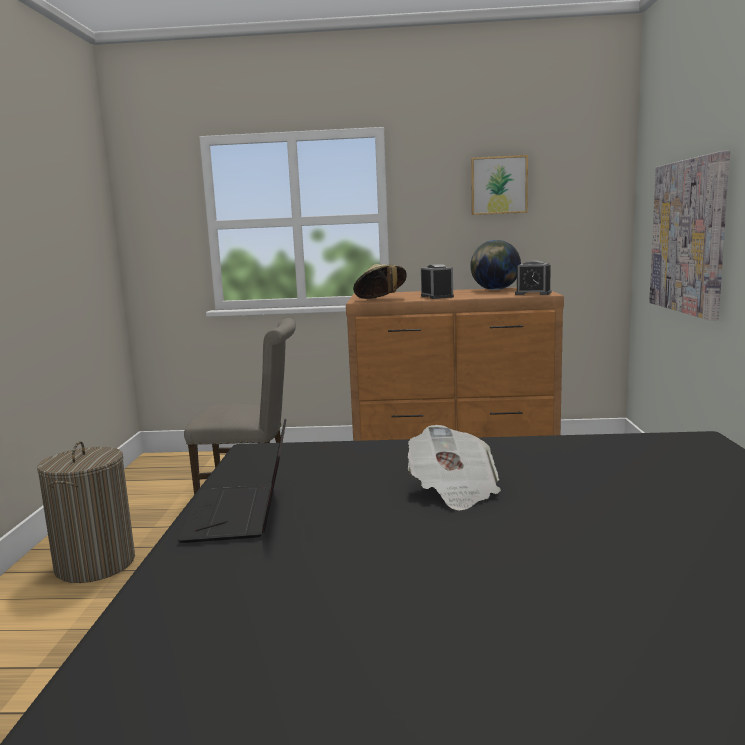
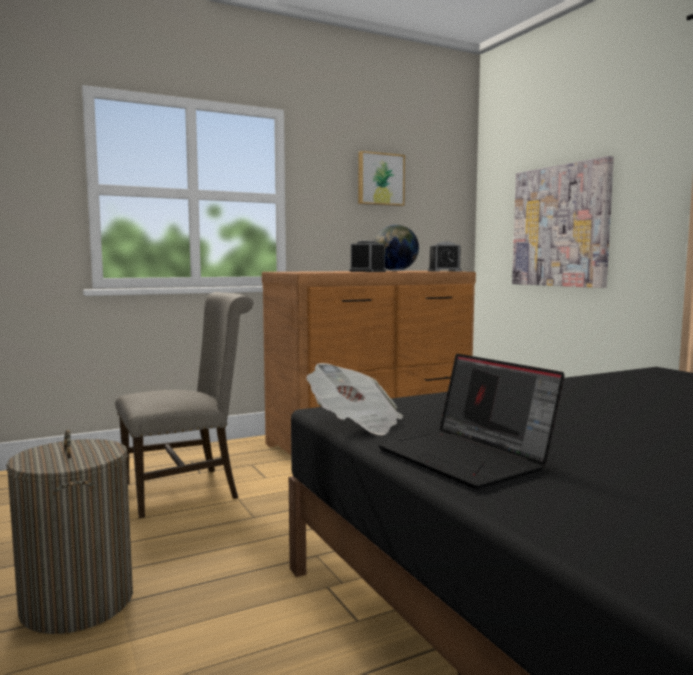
camera: 30 degrees left, 5 degrees down
beige hat [353,264,407,299] -> none
newspaper [408,425,501,511] -> newspaper moved to [307,363,403,435]

